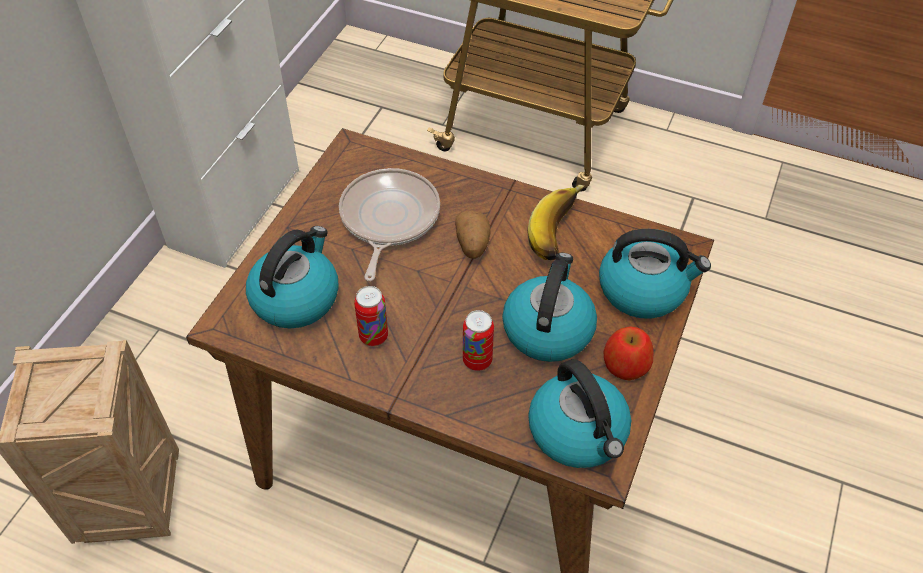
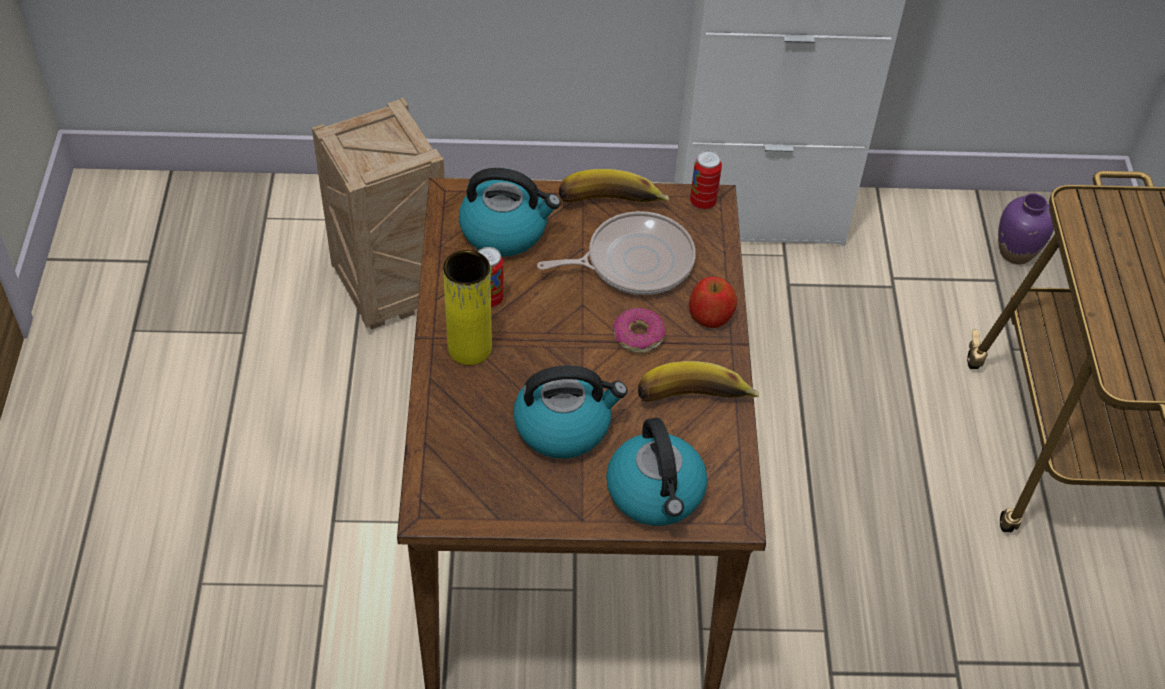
camera: 65 degrees right, 0 degrees up
potato [455,210,490,259] -> donut [613,308,665,353]
can [463,310,494,371] -> can moved to [690,150,722,210]
kettle [528,359,631,468] -> none
apple [604,326,654,381] -> apple moved to [689,277,737,328]
none -> yellow vase [443,250,492,365]
none -> banana [559,169,669,202]
none -> purple vase [998,193,1054,265]

